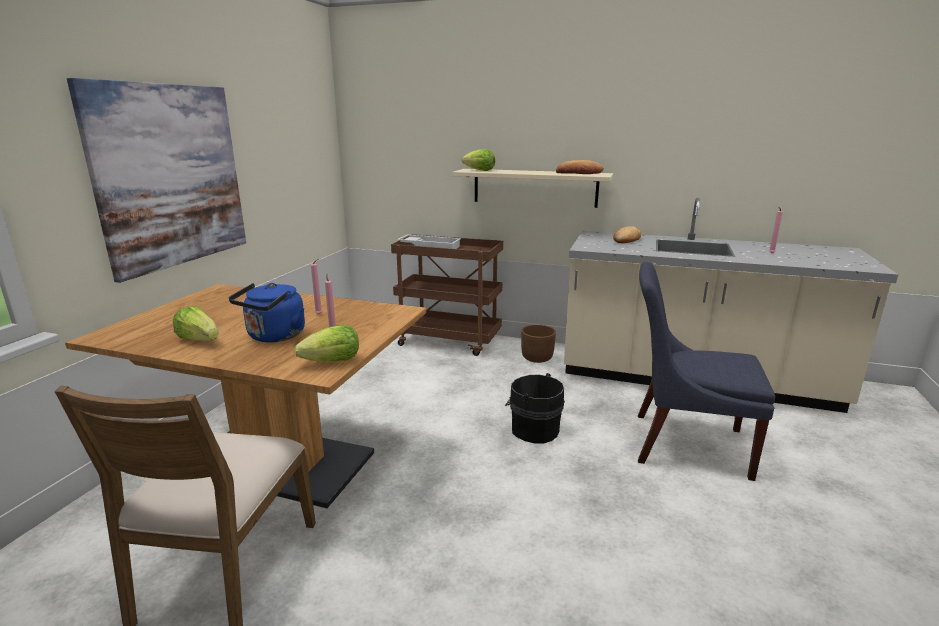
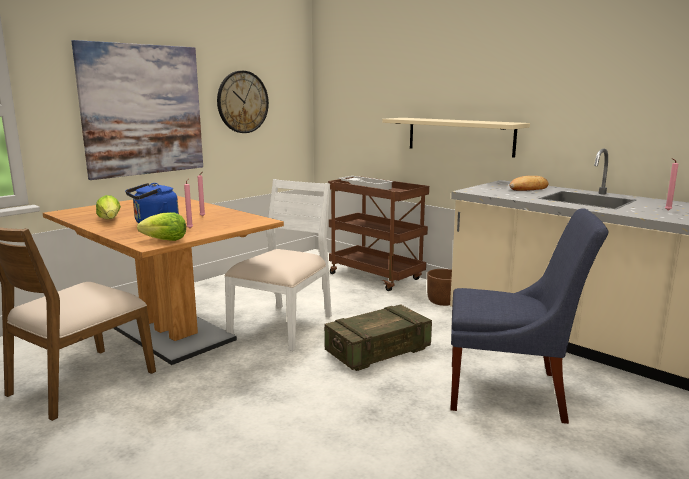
camera: 25 degrees right, 5 degrees down
lettuce [462,149,495,171] -> none
black bucket [505,373,565,444] -> crate [324,304,432,371]
bread [556,160,604,174] -> none
blue chair [638,262,775,481] -> blue chair turned 150 degrees clockwise [450,208,608,424]
none -> wall clock [217,71,269,133]
none -> white chair [224,179,332,351]

